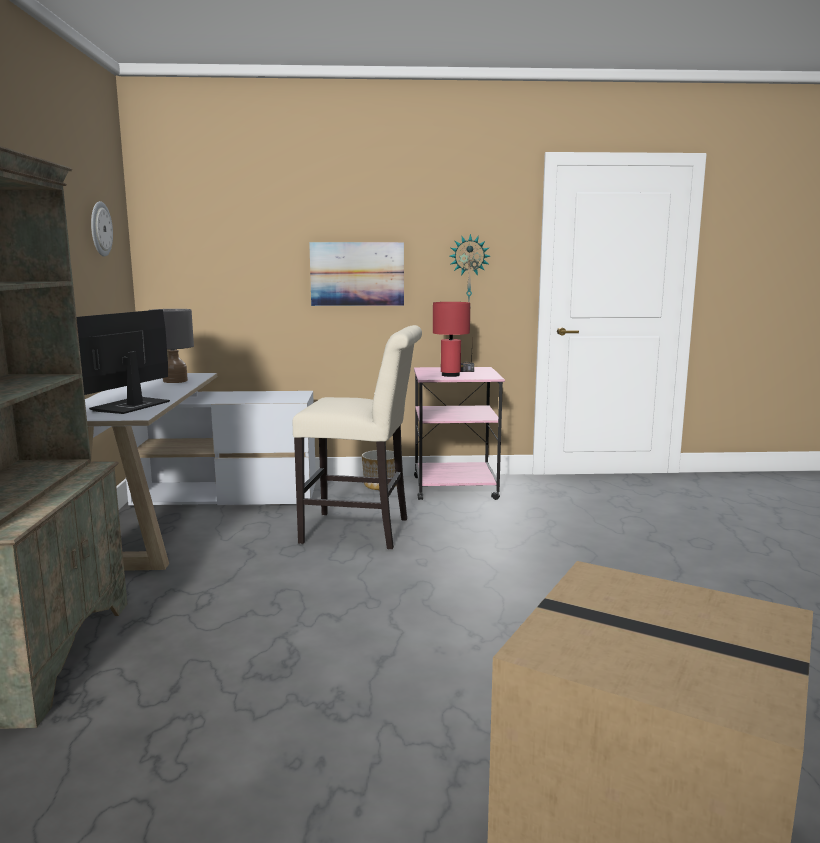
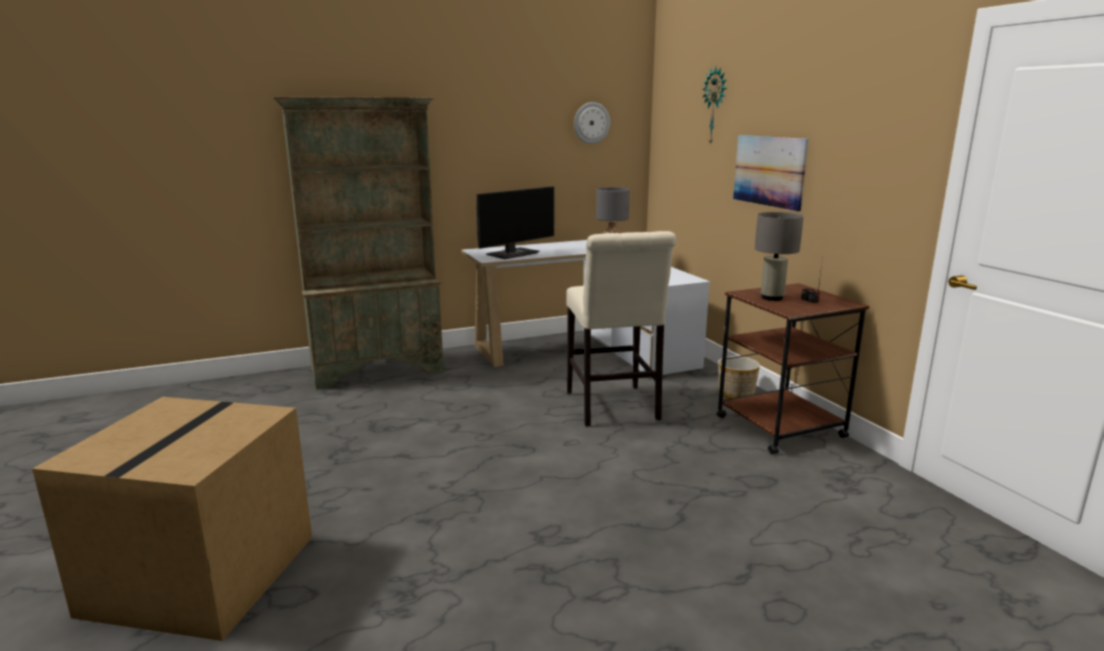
camera: 70 degrees right, 5 degrees up
monitor [76,309,170,414] -> monitor turned 135 degrees clockwise [477,186,554,259]
pink cart [414,367,505,500] -> brown cart [716,283,869,454]
red table lamp [433,302,470,377] -> grey table lamp [755,212,804,301]
wall clock [450,234,490,308] -> wall clock moved to [702,67,727,145]

